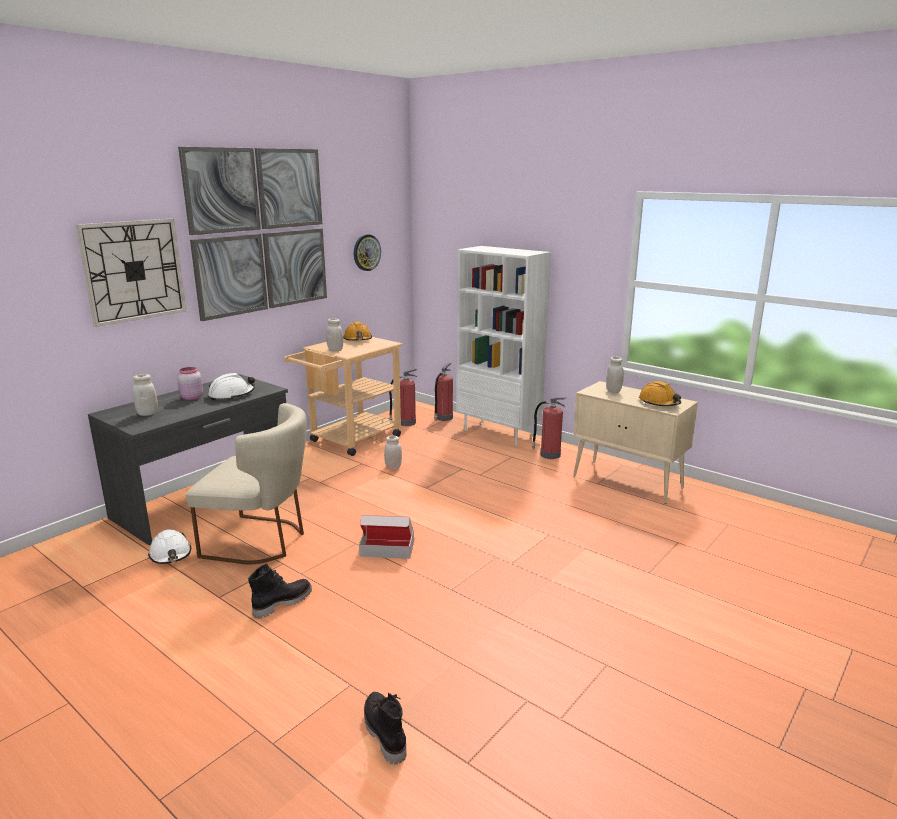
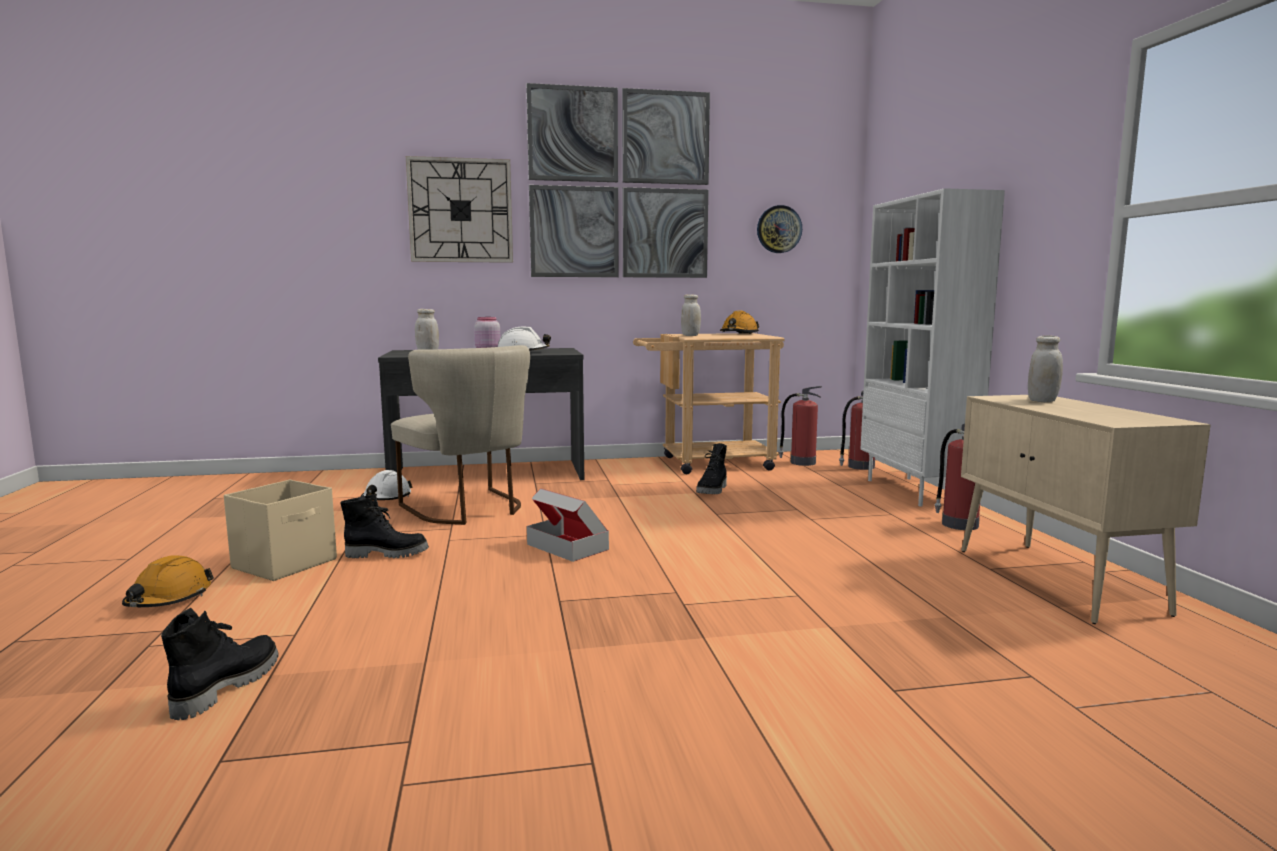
camera: 40 degrees right, 10 degrees down
white jar [384,436,402,469] -> black boot [696,443,727,494]
orange hard hat [639,381,681,406] -> orange hard hat moved to [122,555,214,607]
none -> beige storage box [224,480,337,581]

